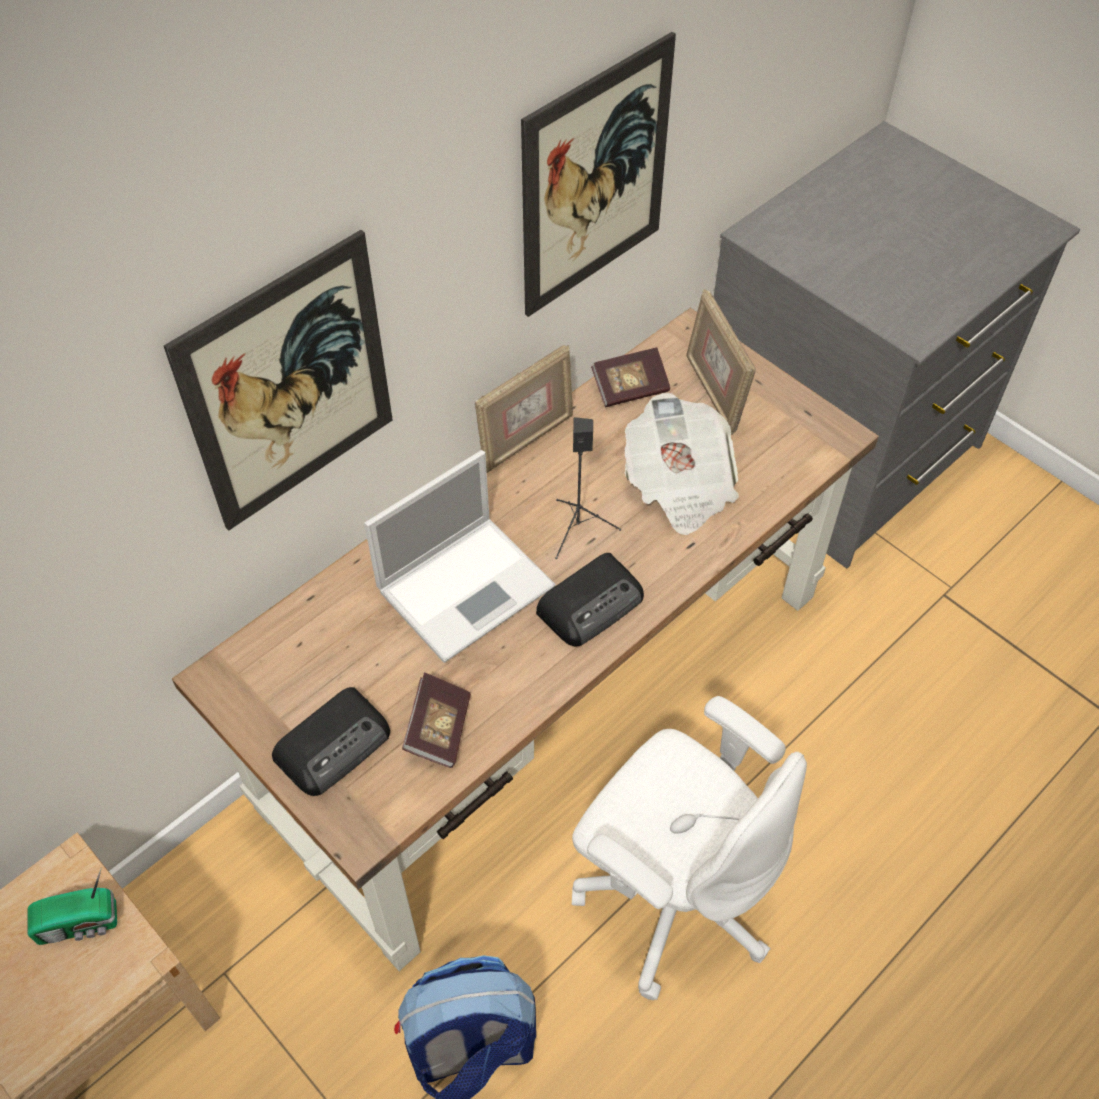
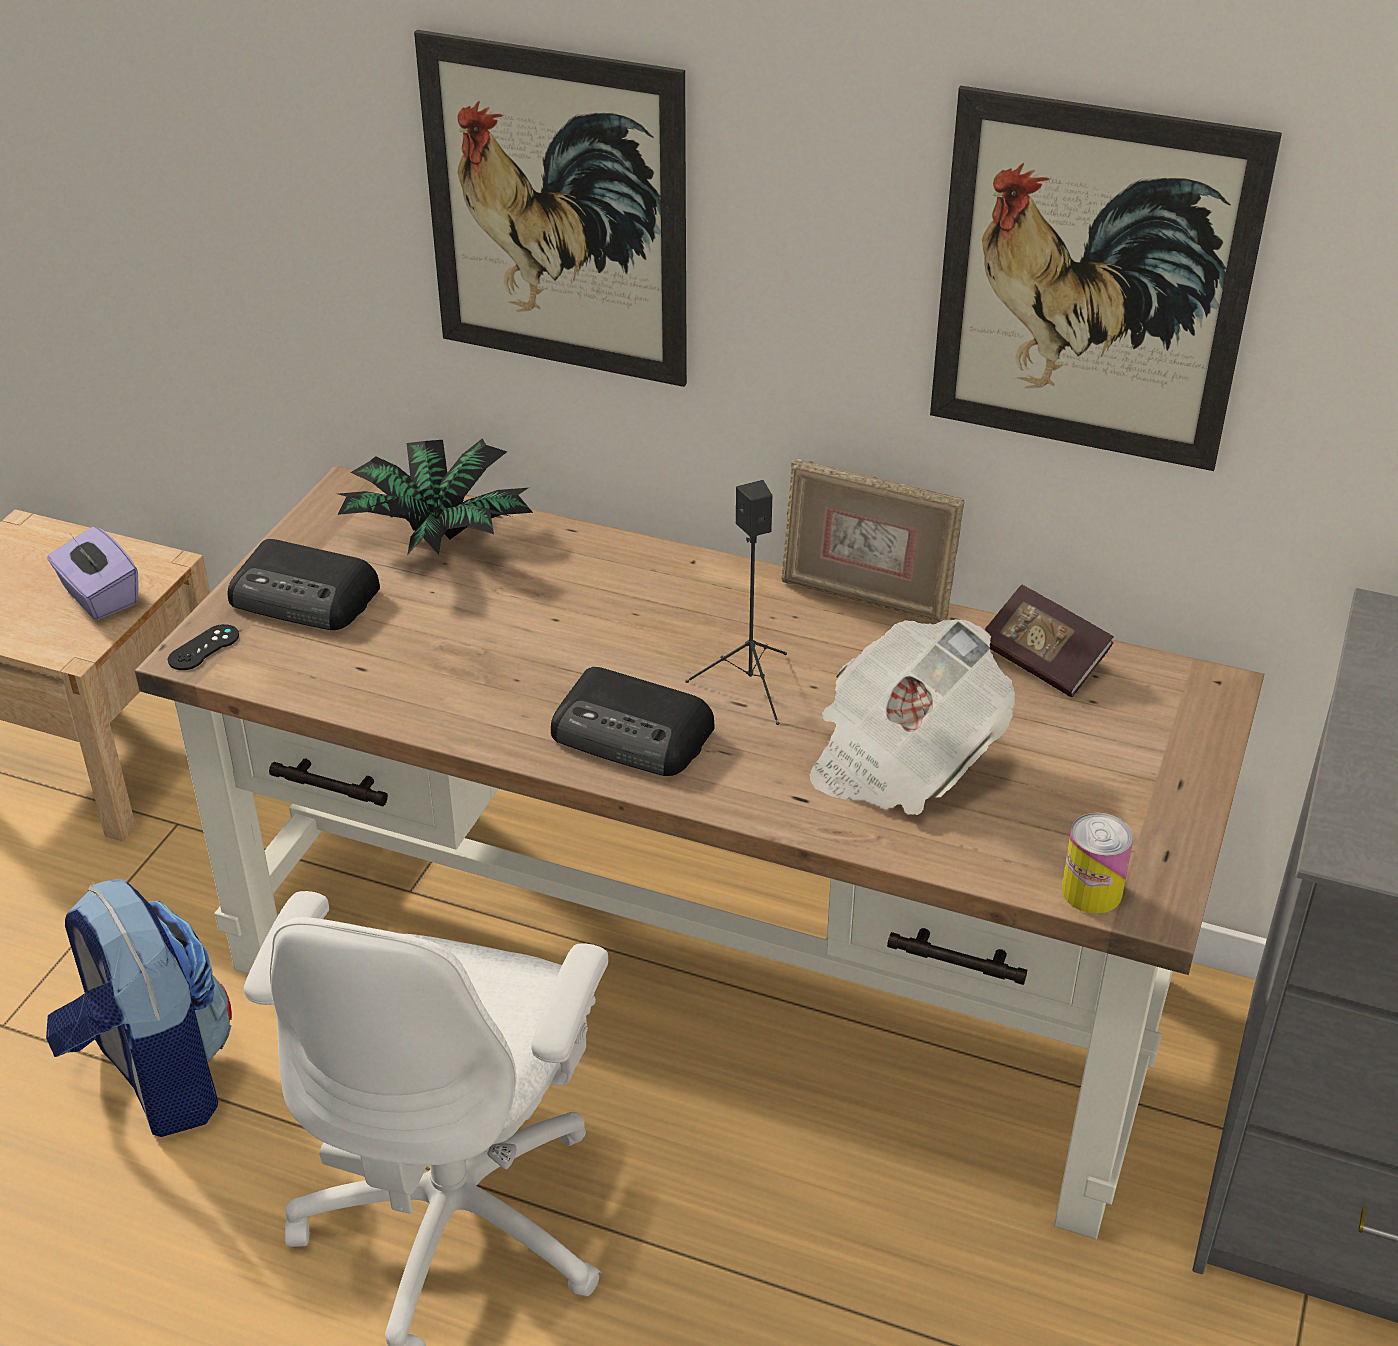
camera: 65 degrees right, 15 degrees down
radio [27,867,117,945] -> purple tissue box [47,527,139,620]
laptop [364,450,556,663] -> none
book [402,672,471,768] -> none
picture frame [686,289,756,435] -> none
none -> black game controller [168,624,239,670]
none -> potted plant [338,438,533,555]
none -> can [1062,813,1133,914]

